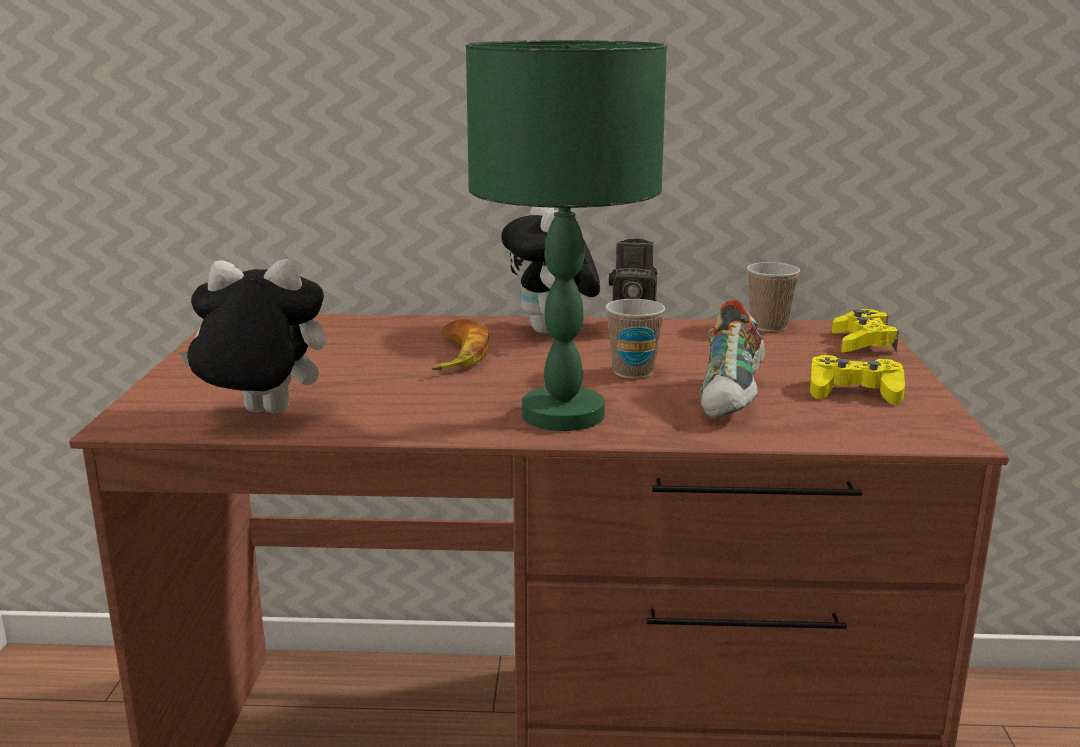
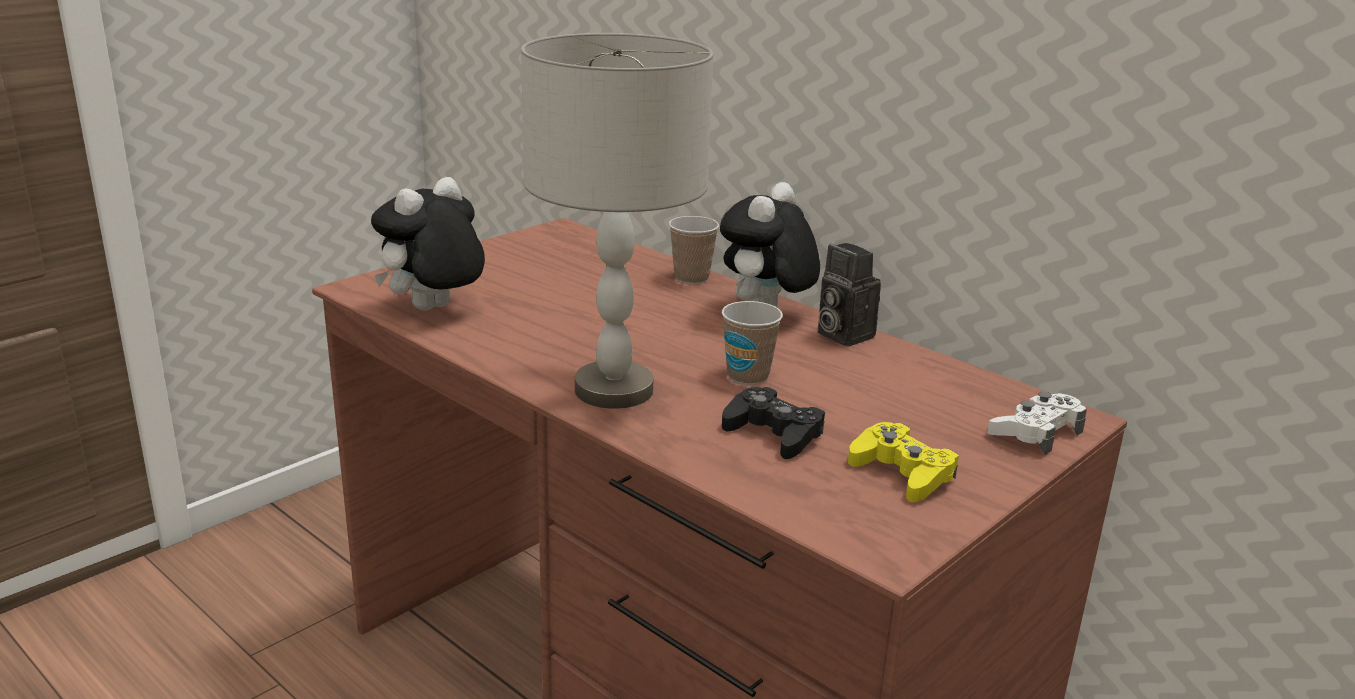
camera: 40 degrees right, 5 degrees up
plush toy [179,259,326,414] -> plush toy turned 90 degrees counterclockwise [371,177,485,311]
banana [431,319,489,370] -> none
green table lamp [466,40,667,431] -> grey table lamp [521,33,713,409]
shoe [700,300,765,418] -> black game controller [722,387,825,459]
cup [747,262,800,332] -> cup moved to [669,216,719,284]
yellow game controller [832,309,899,352] -> white game controller [987,392,1087,455]

